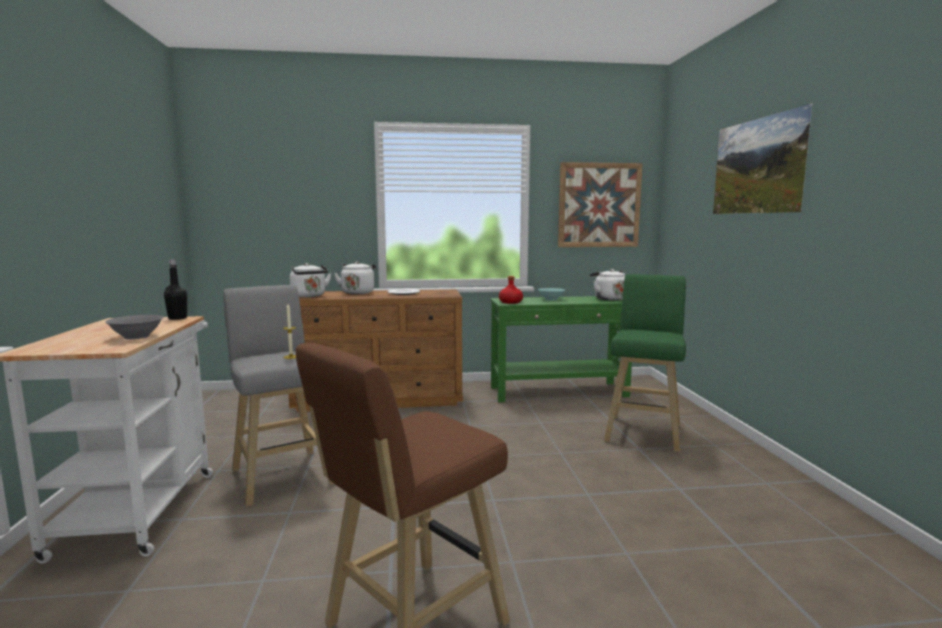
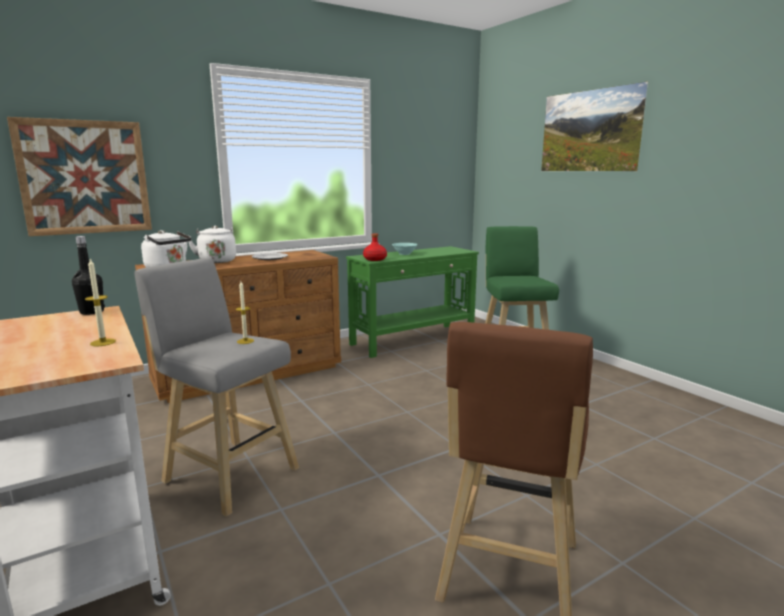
camera: 25 degrees left, 5 degrees up
grey bowl [105,315,163,340] -> candle [85,259,116,346]
picture [558,162,643,247] -> picture moved to [7,117,152,236]
white kettle [590,269,625,301] -> none

